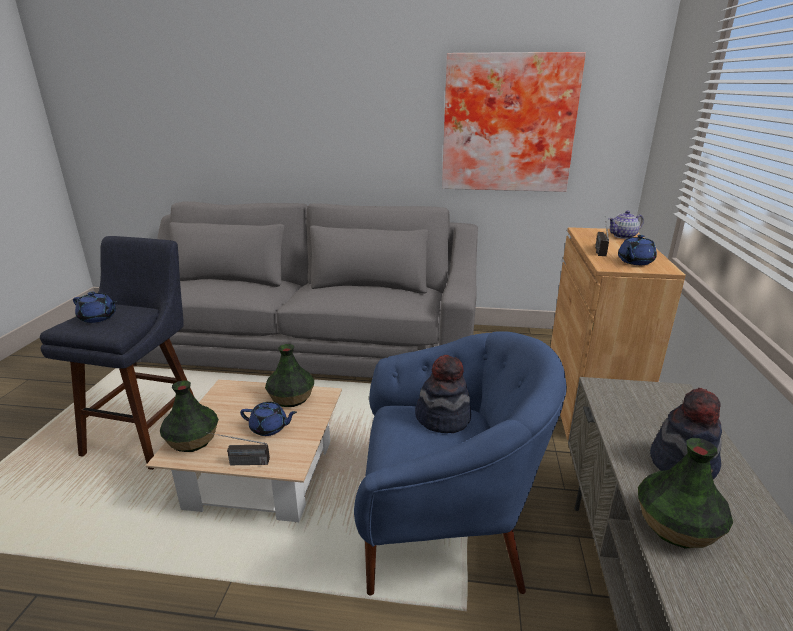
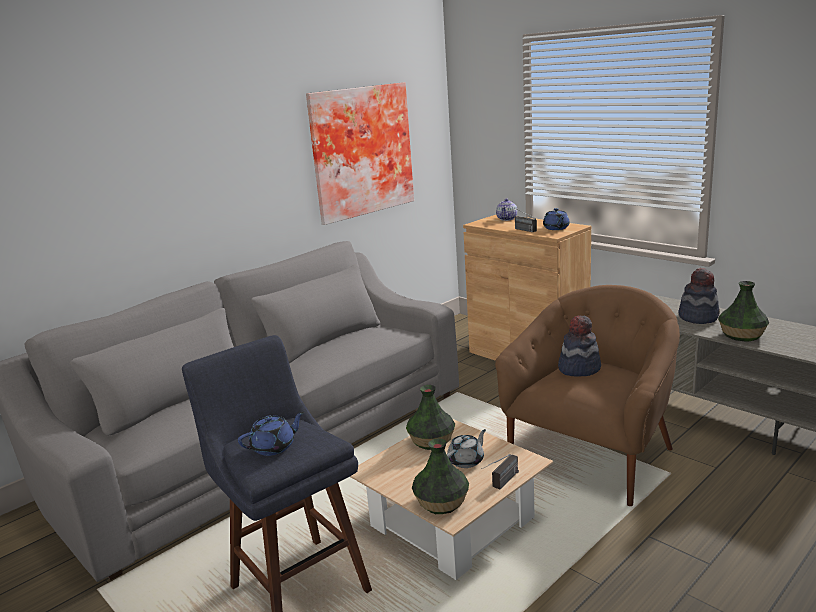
camera: 50 degrees left, 5 degrees down
blue teapot [240,402,297,436] -> grey teapot [447,429,486,468]
blue armchair [354,331,567,595] -> brown armchair [495,285,680,506]

